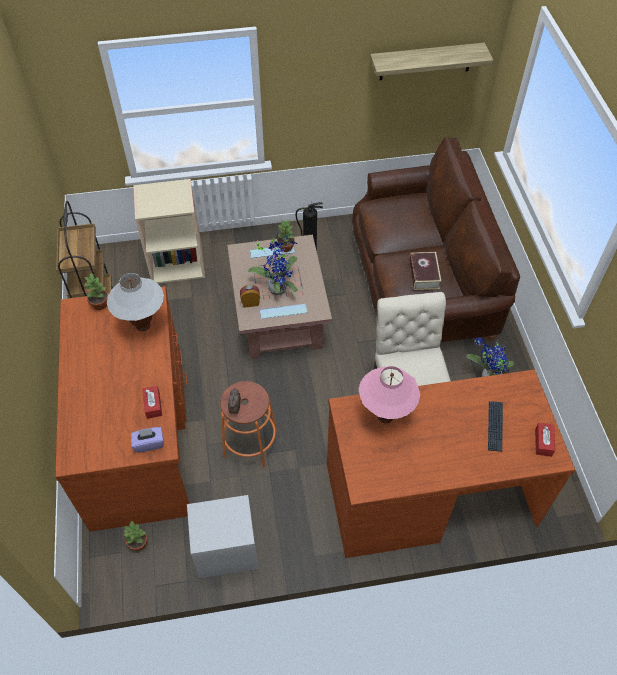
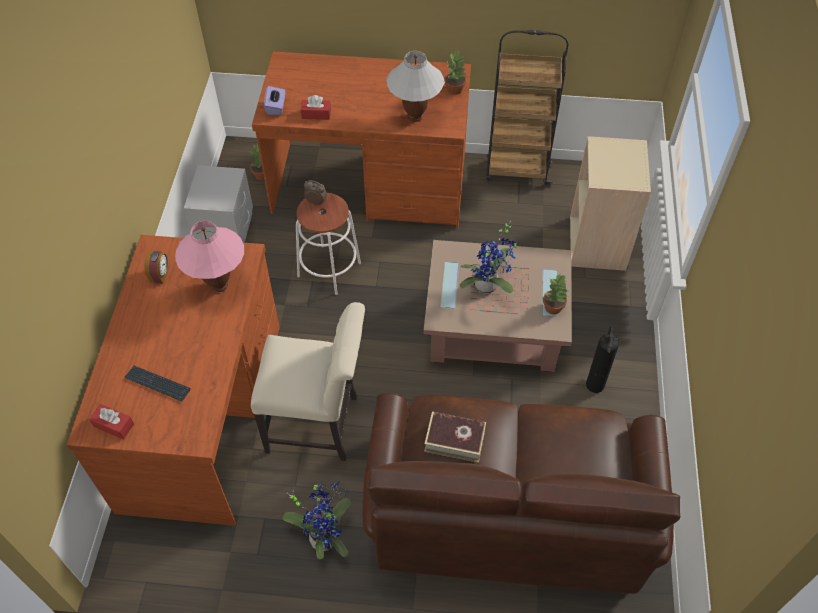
camera: 105 degrees right, 0 degrees up
orange stool [220,381,277,467] -> white stool [296,193,361,295]
alarm clock [240,285,260,308] -> alarm clock moved to [144,251,169,284]
shelf [370,43,493,80] -> none

